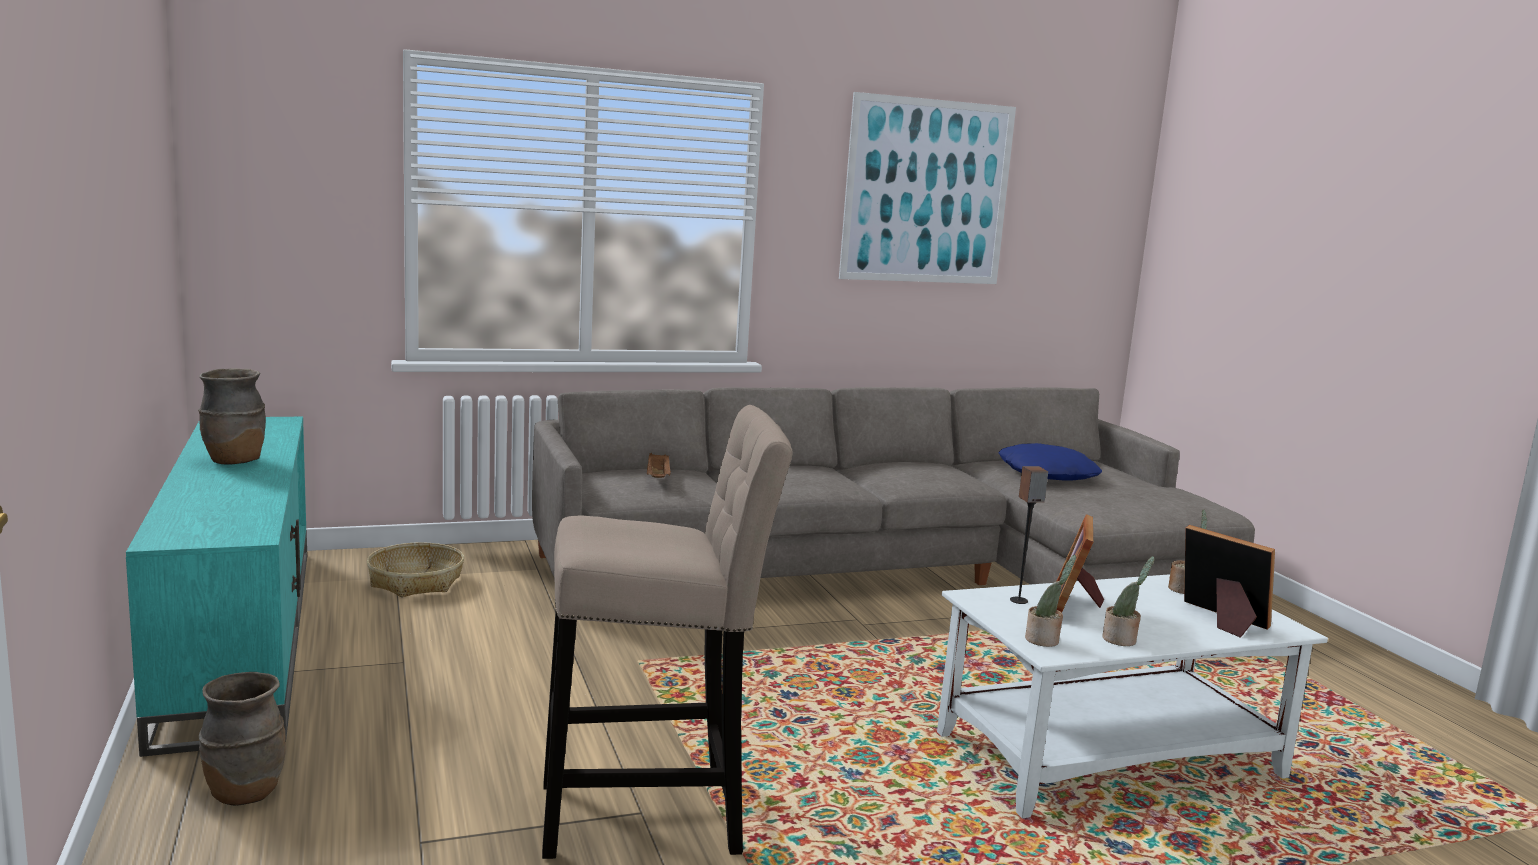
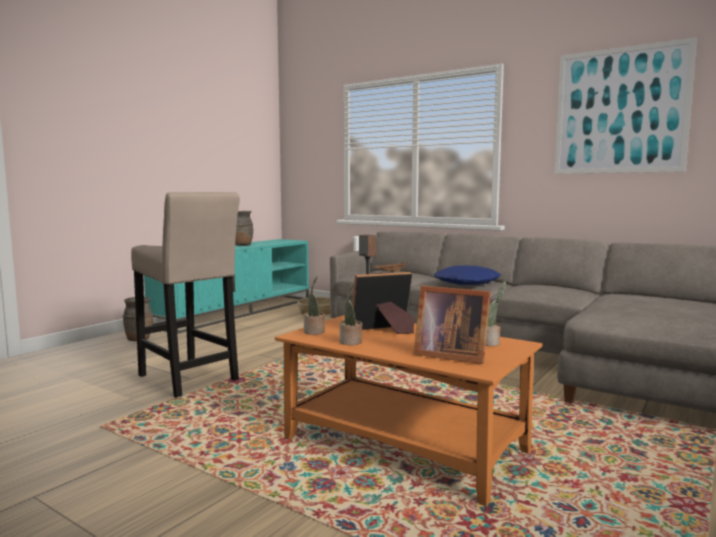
camera: 55 degrees right, 5 degrees down
white coffee table [937,574,1328,818] -> orange coffee table [275,315,542,506]
blue pillow [998,443,1102,481] -> blue pillow moved to [434,266,501,285]
picture frame [1184,525,1275,638] -> picture frame turned 105 degrees clockwise [414,286,491,364]

